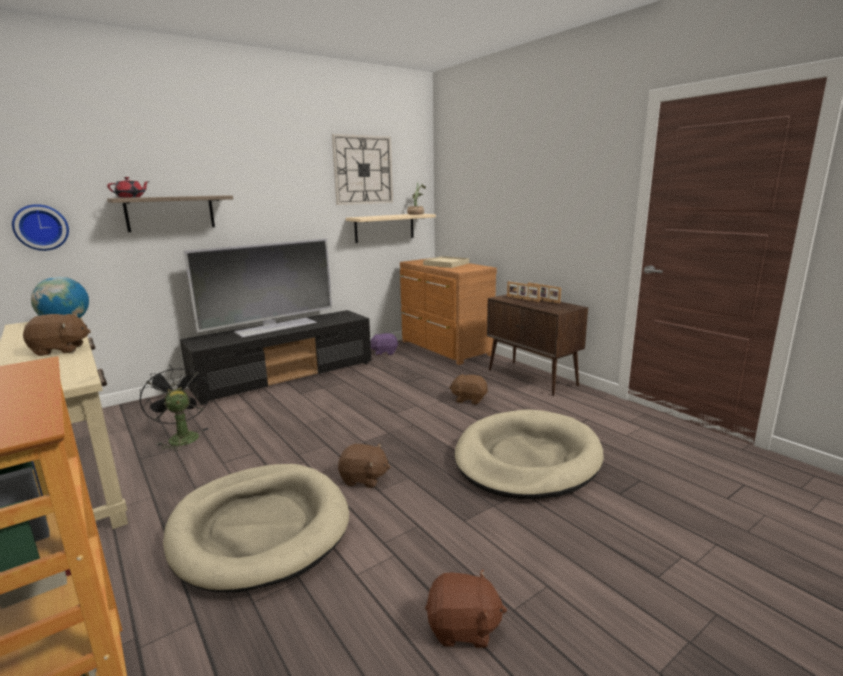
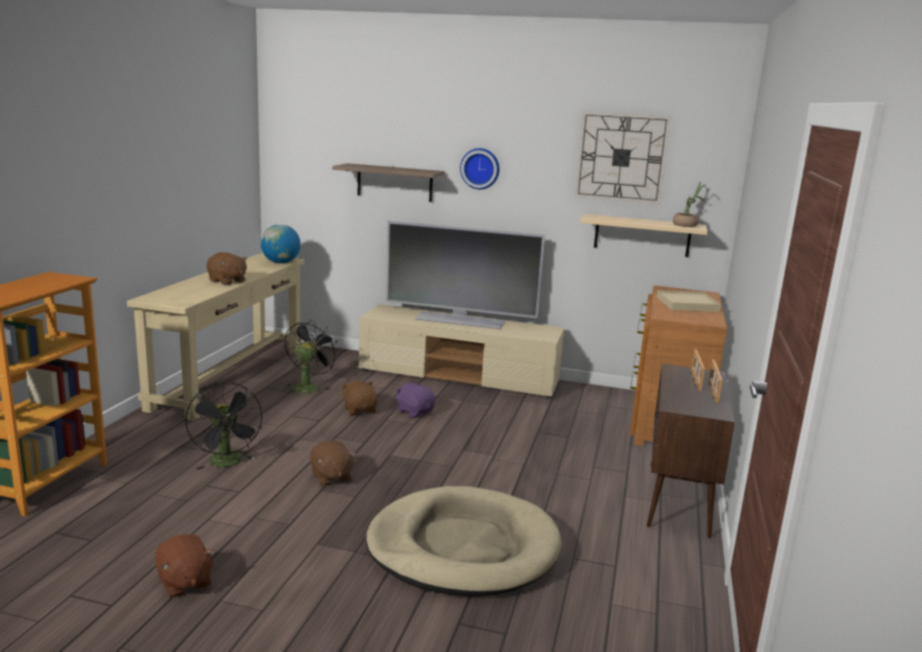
camera: 50 degrees right, 0 degrees up
wall clock [12,204,69,251] -> wall clock moved to [460,148,499,189]
red teapot [107,177,150,198] -> none
beige dog bed [163,464,349,592] -> black fan [185,382,262,470]
black tv stand [180,310,371,405] -> beige tv stand [359,304,565,399]
purple plush toy [370,333,398,356] -> purple plush toy moved to [395,382,435,418]
brown plush toy [449,373,488,405] -> brown plush toy moved to [341,380,378,415]

